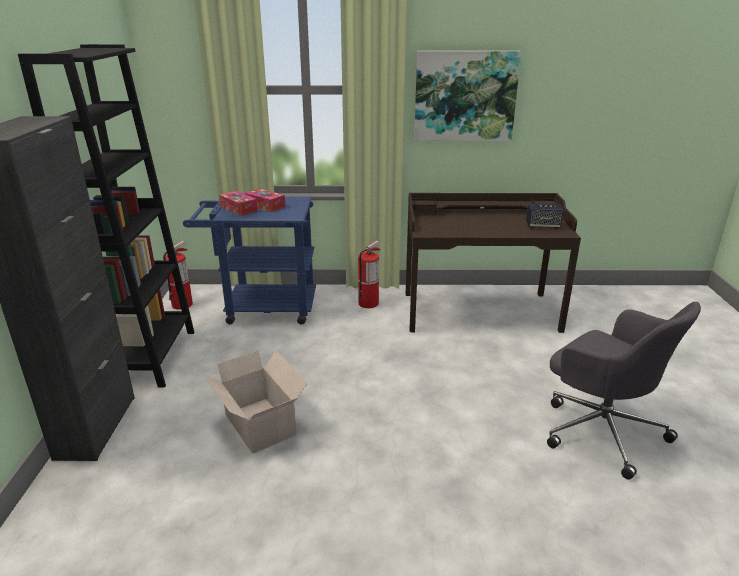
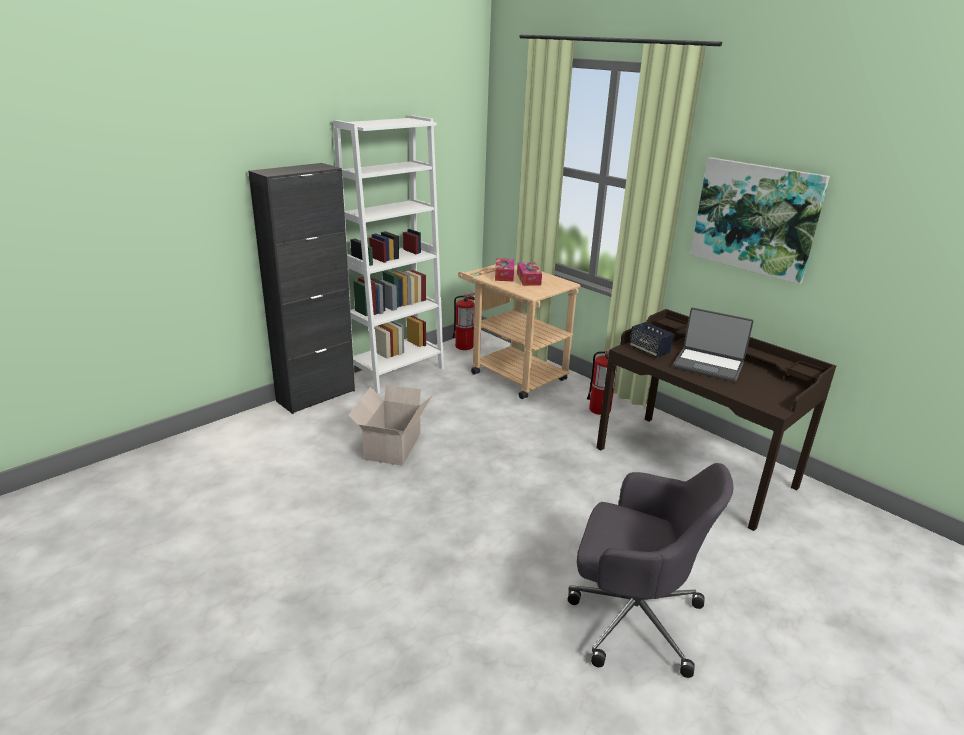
camera: 45 degrees right, 0 degrees up
black bookcase [18,44,194,388] -> white bookcase [333,115,444,394]
blue cart [183,197,316,325] -> beige cart [458,264,581,399]
speaker [526,203,564,229] -> speaker moved to [630,322,673,358]
grey office chair [547,302,701,480] -> grey office chair turned 75 degrees counterclockwise [568,463,734,678]
none -> laptop [673,307,754,382]

